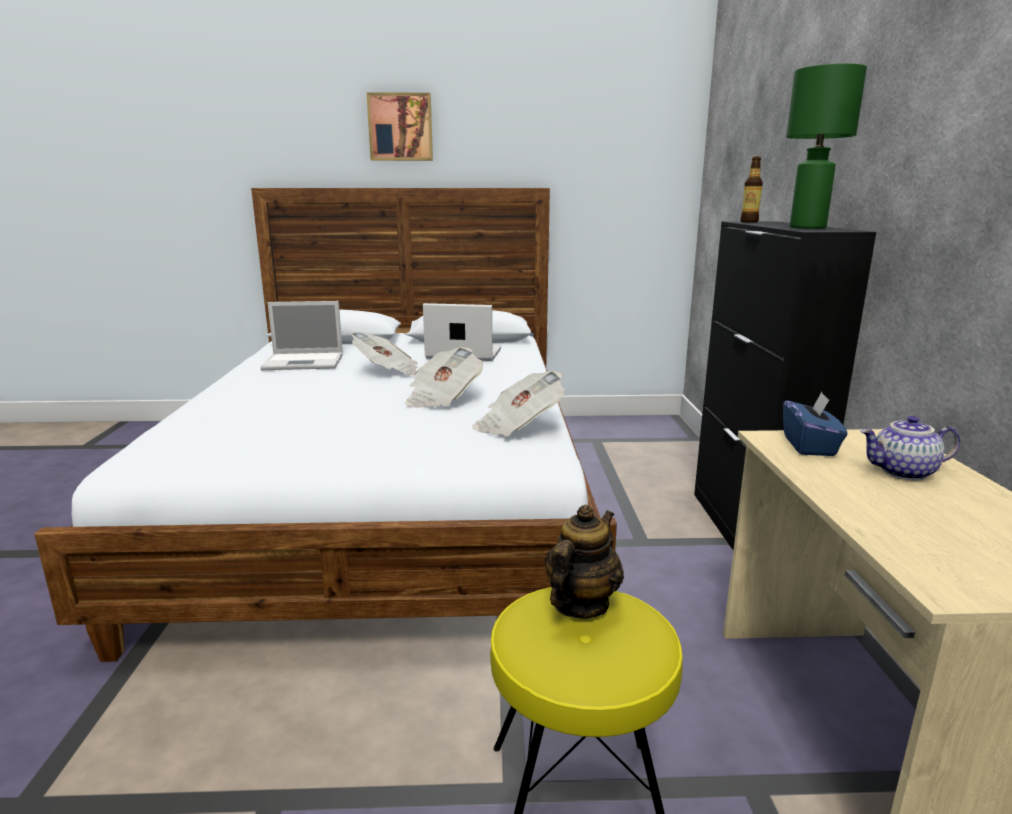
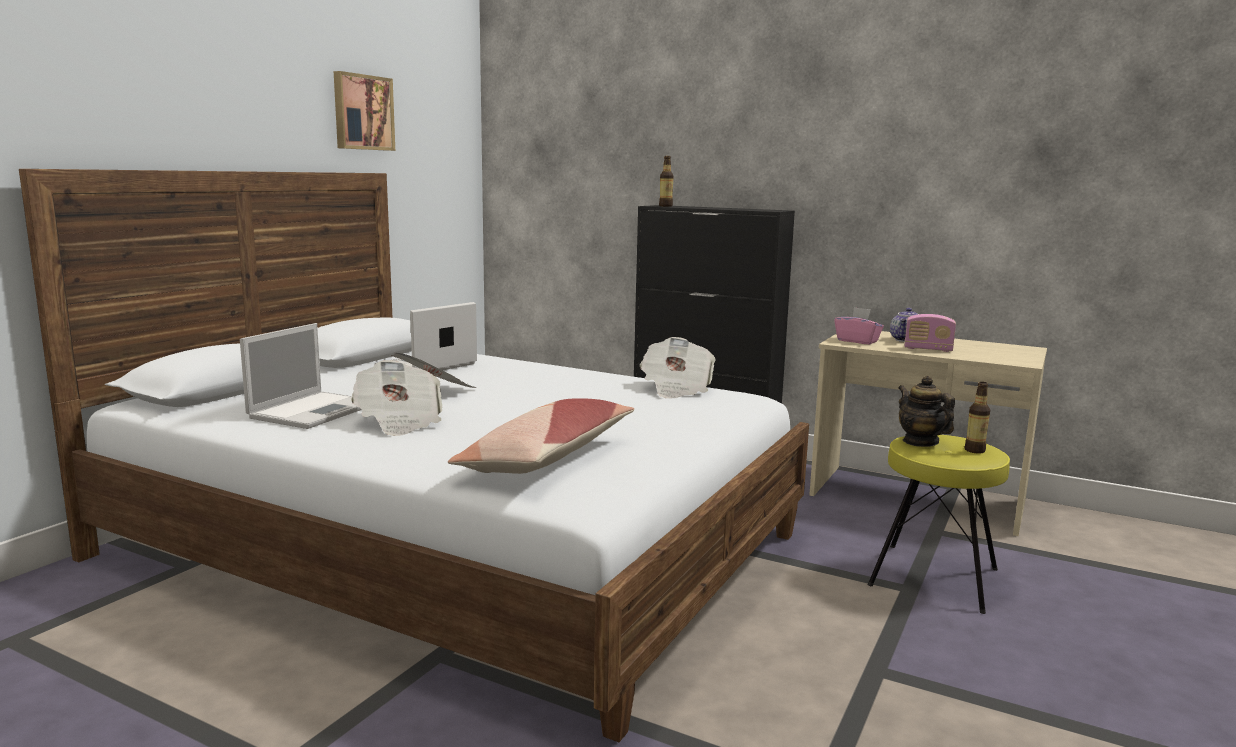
camera: 60 degrees left, 5 degrees down
picture [366,92,433,161] -> picture moved to [334,71,395,151]
newspaper [405,347,483,408] -> newspaper moved to [351,360,442,436]
blue tissue box [783,392,848,456] -> pink tissue box [834,307,884,344]
green table lamp [786,64,867,229] -> none
none -> pillow [448,398,634,474]
none -> radio [905,314,956,352]
none -> bottle [965,382,990,454]

